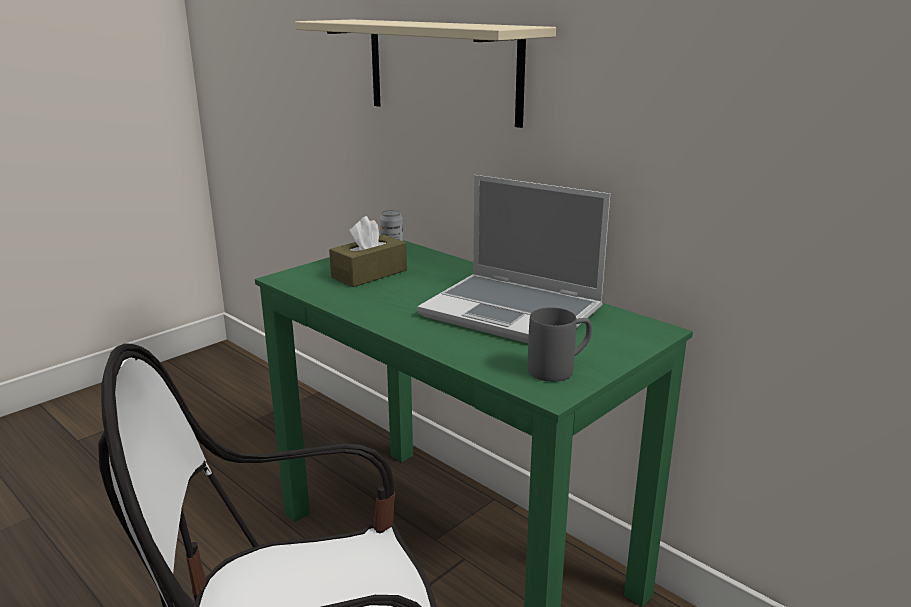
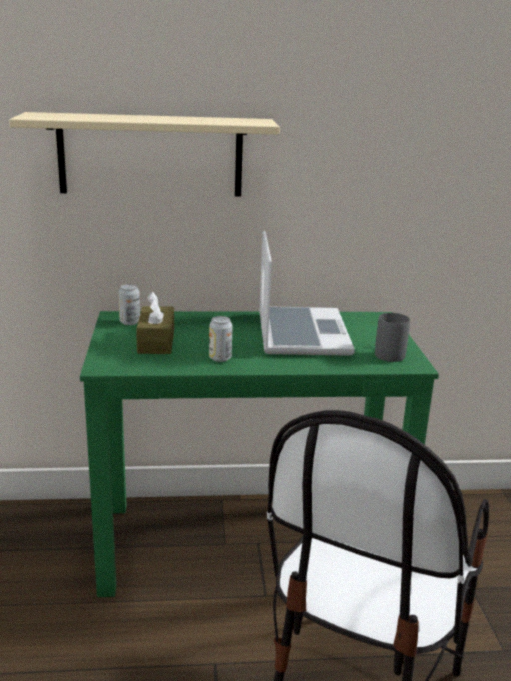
camera: 50 degrees left, 0 degrees up
laptop [417,175,611,343] -> laptop turned 75 degrees counterclockwise [259,231,355,356]
none -> can [209,316,232,362]

